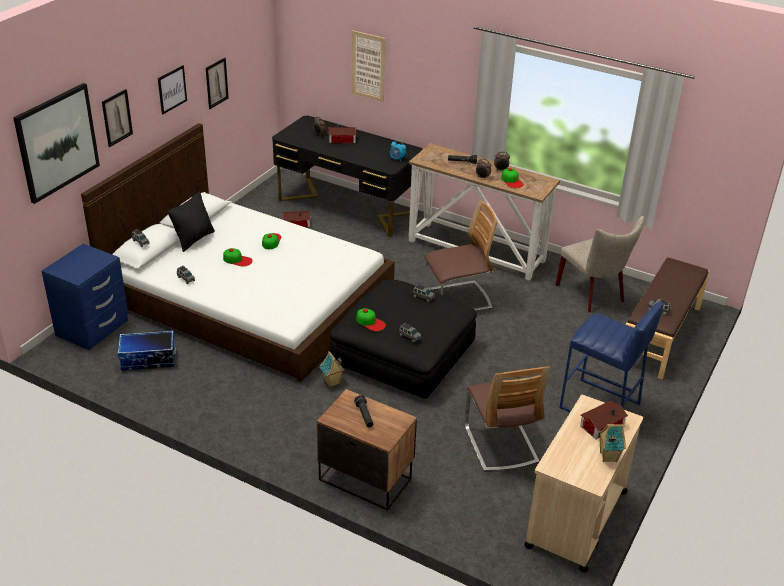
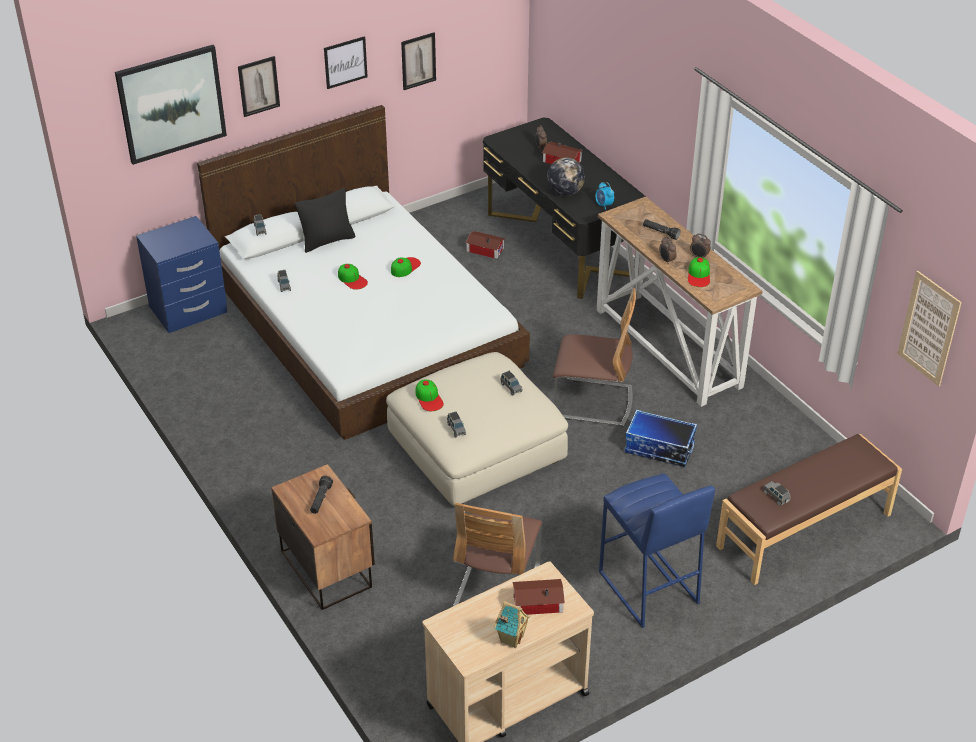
camera: 30 degrees right, 5 degrees up
storage box [118,330,176,371] -> storage box moved to [625,410,697,467]
toy house [320,351,345,387] -> none
black ottoman [330,279,477,399] -> beige ottoman [386,352,568,506]
picture [352,30,385,102] -> picture moved to [897,271,962,386]
beige chair [555,216,644,313] -> none
none -> globe [547,158,585,196]

